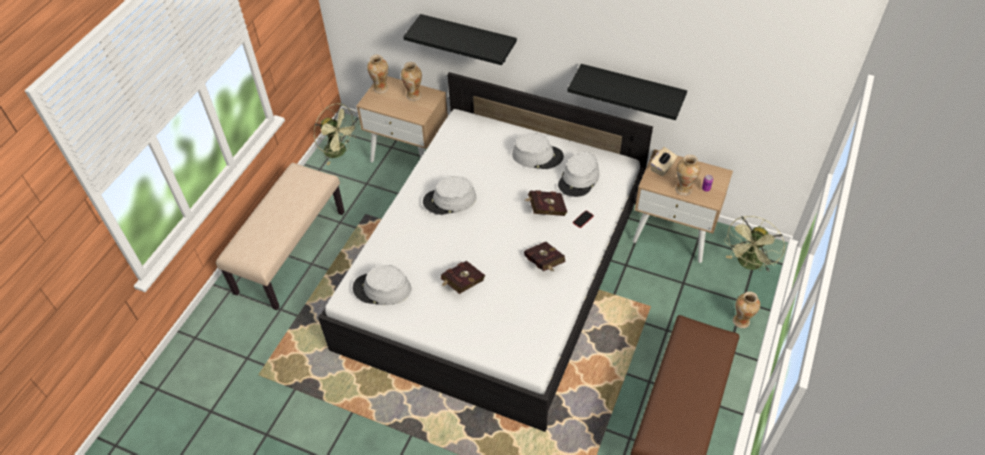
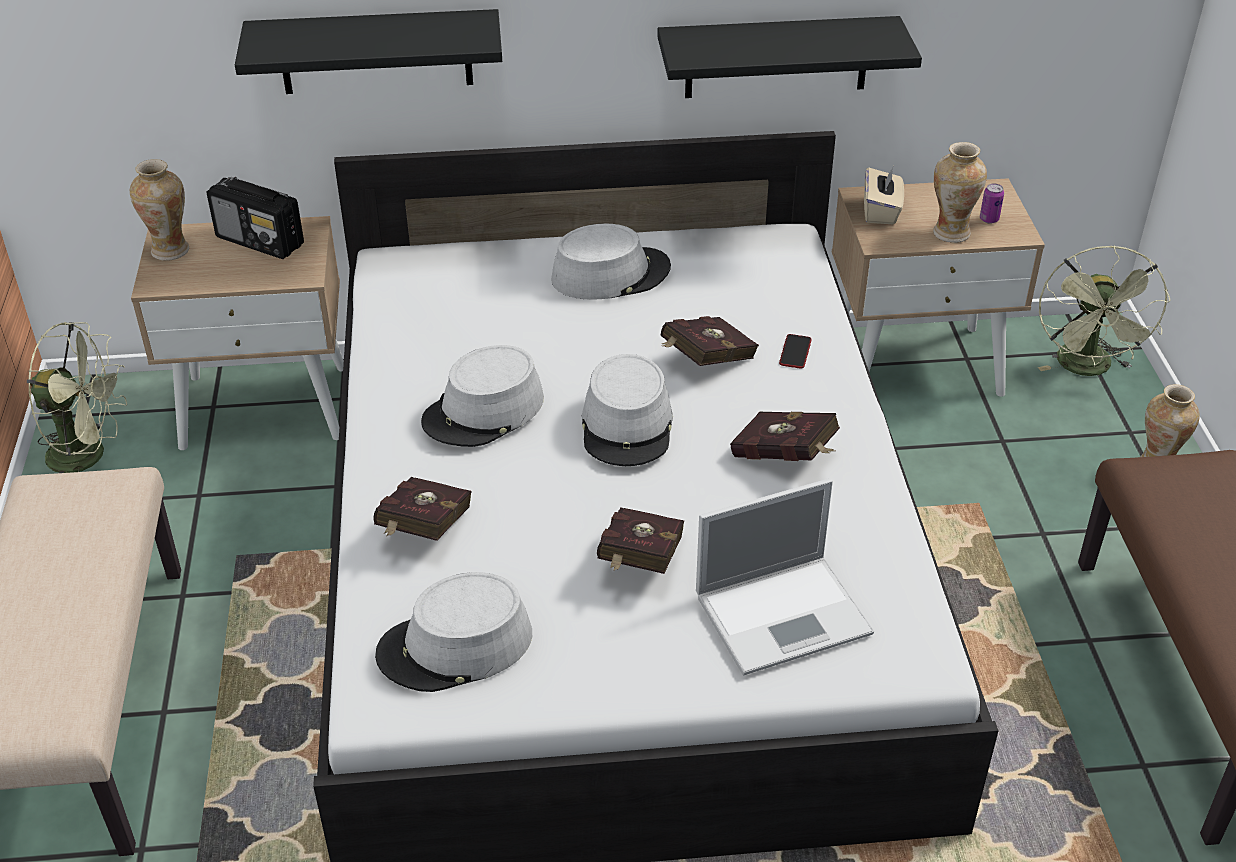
camera: 30 degrees left, 10 degrees down
vase [401,62,422,101] -> radio [206,177,304,259]
grey hat [558,152,599,197] -> grey hat moved to [582,354,673,466]
none -> red book [373,477,472,541]
none -> laptop [696,478,874,675]

